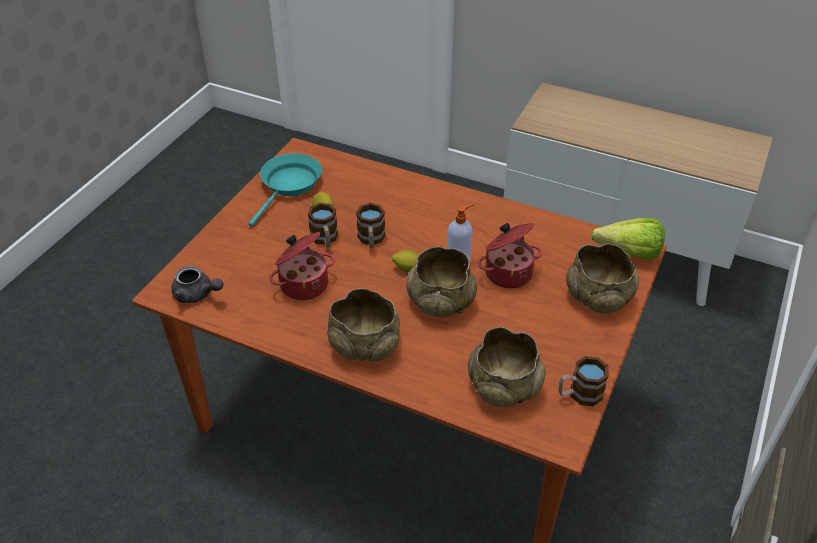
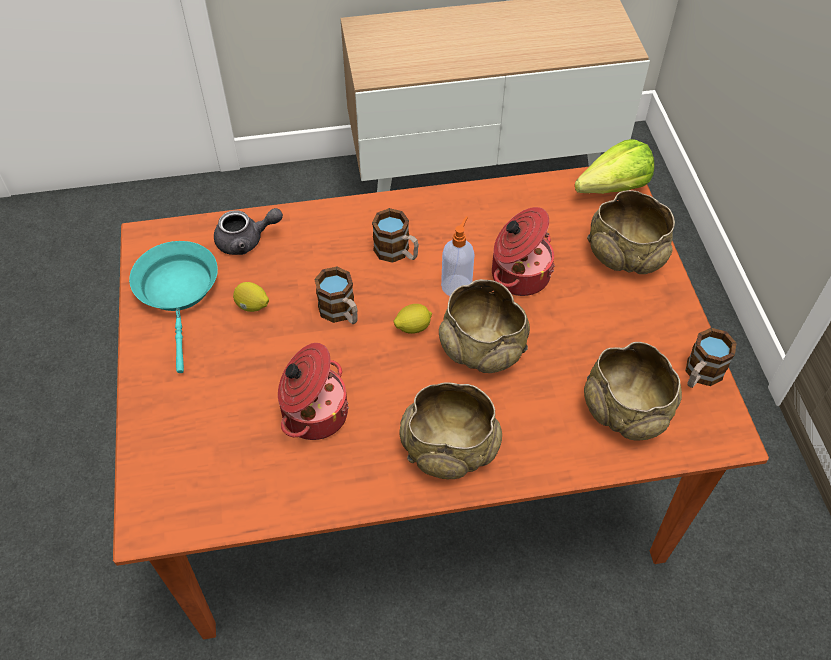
camera: 35 degrees left, 10 degrees up
grey teapot [171,266,223,303] -> grey teapot moved to [214,208,283,255]
mug [308,203,338,247] -> mug moved to [372,208,419,263]

